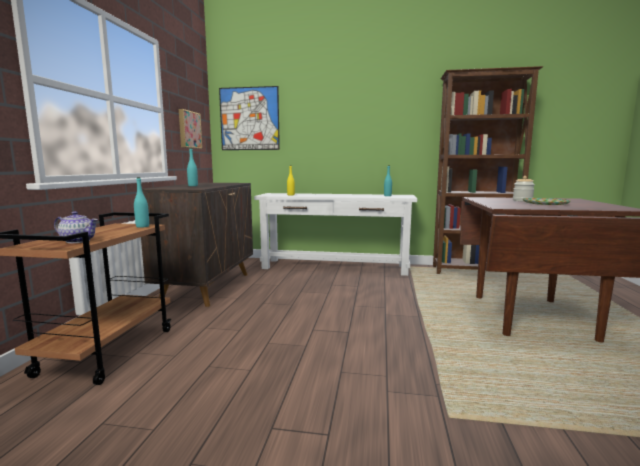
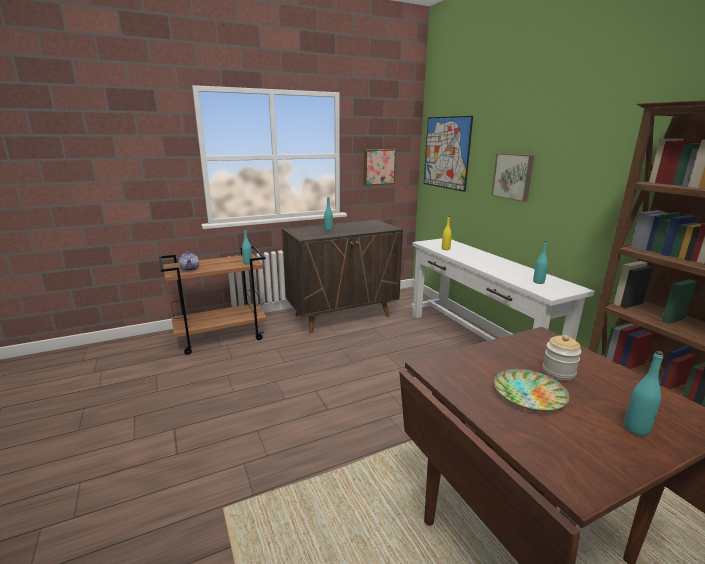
camera: 55 degrees right, 10 degrees up
none -> picture [491,153,534,202]
none -> turquoise bottle [624,351,664,436]

